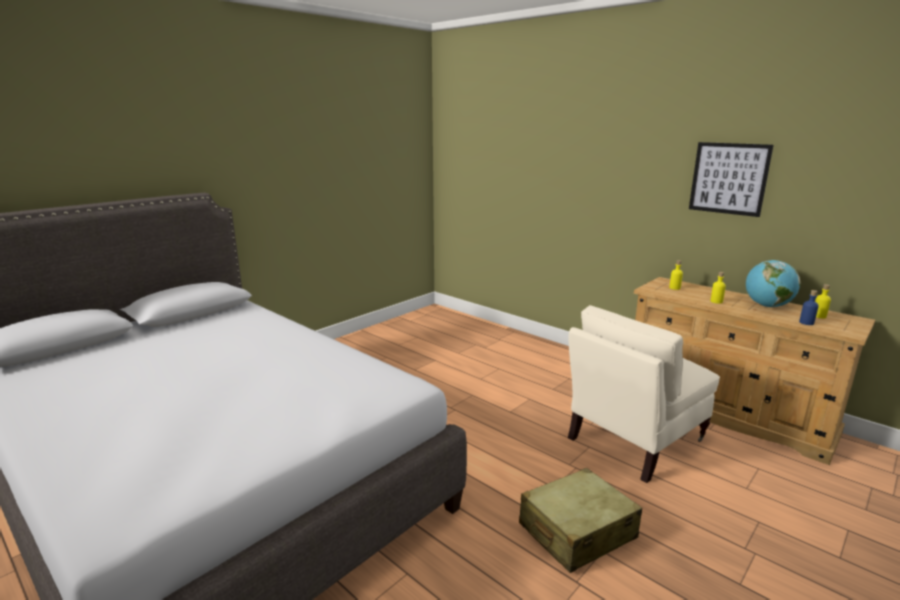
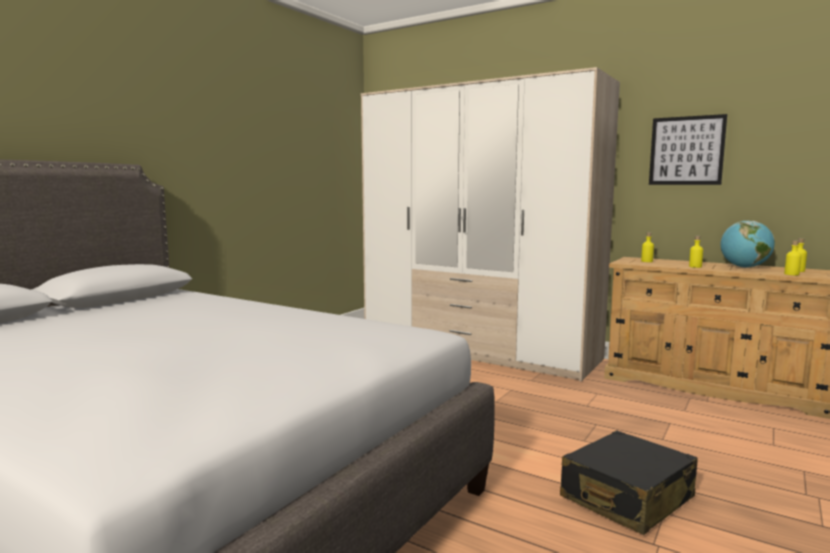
camera: 10 degrees left, 10 degrees down
beige suitcase [519,468,642,573] -> black suitcase [560,430,698,535]
beige armchair [568,305,720,483] -> none
blue bottle [799,290,819,325] -> yellow bottle [784,240,802,275]
none -> wardrobe [361,67,620,382]

